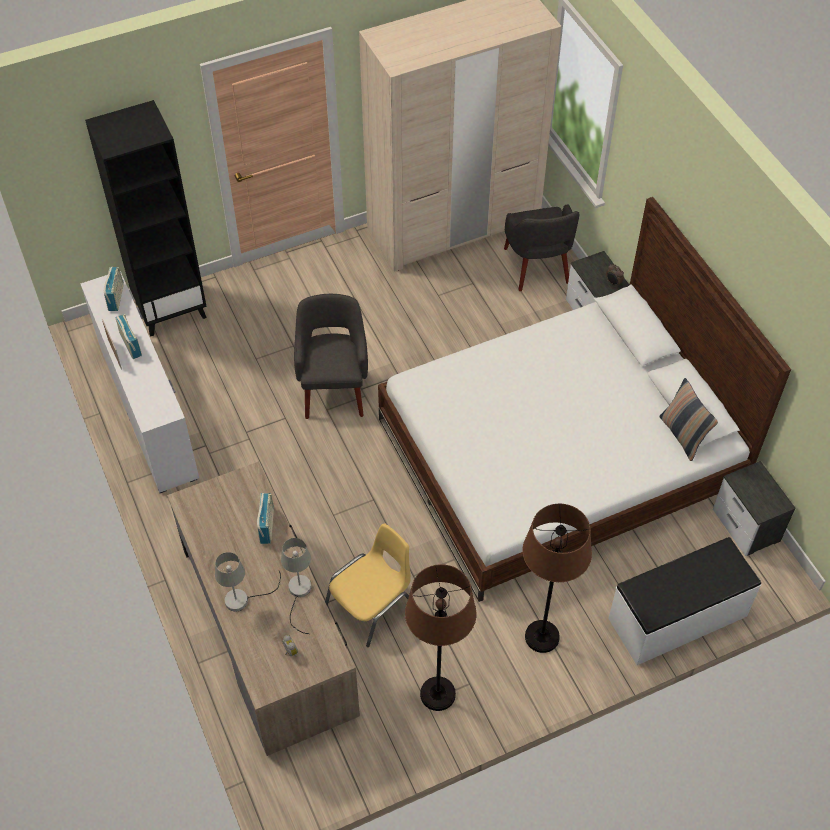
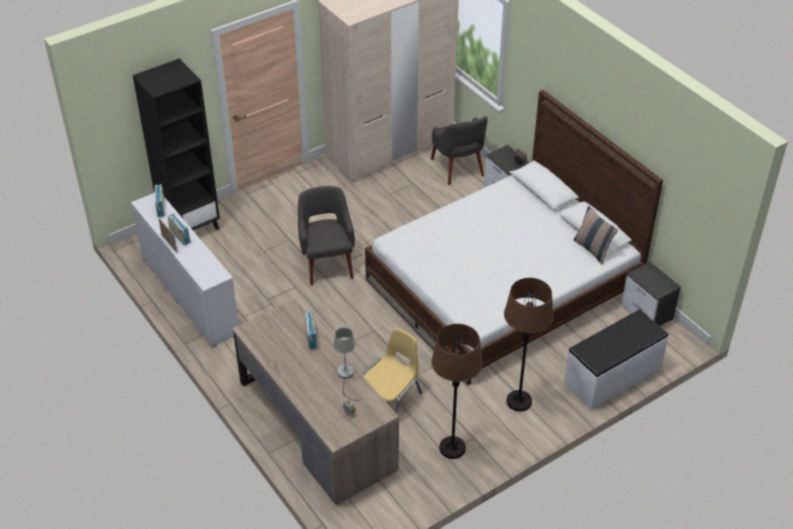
camera: 10 degrees left, 10 degrees down
grey table lamp [215,552,281,612] -> none

